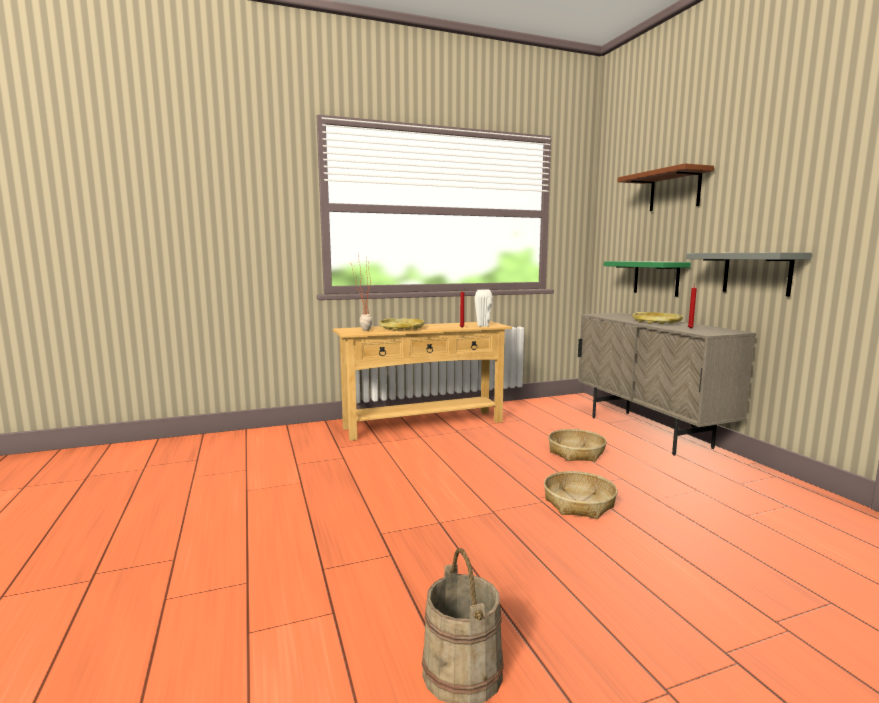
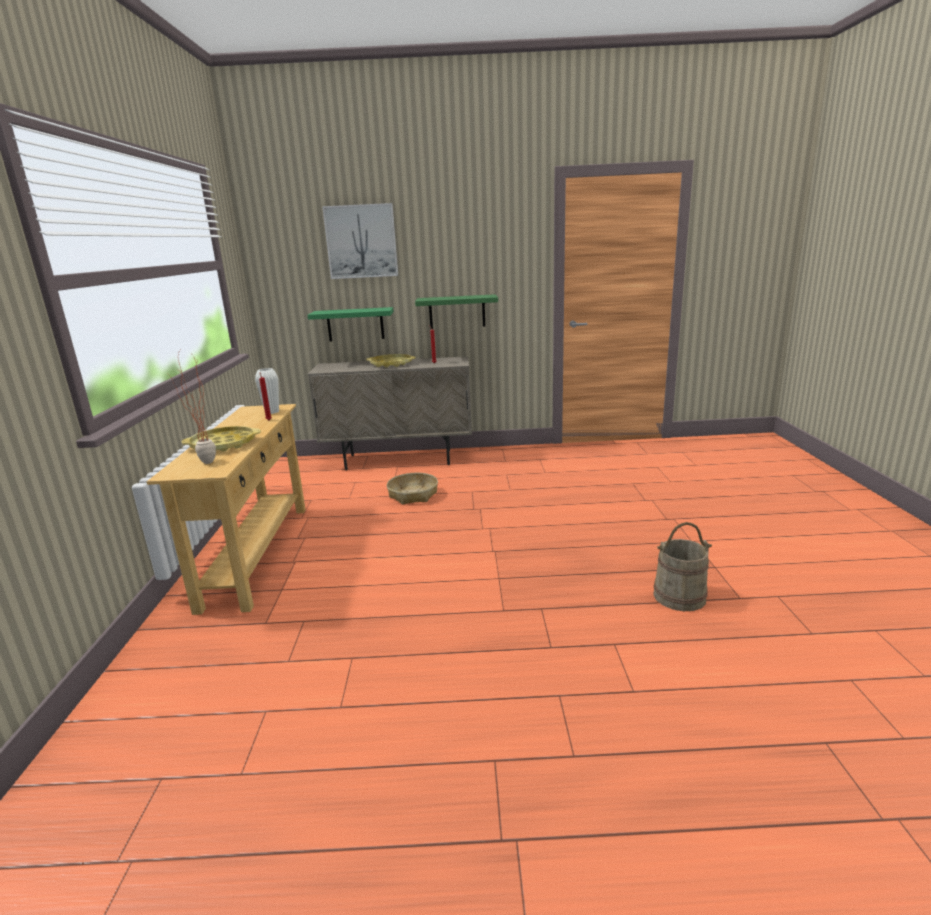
camera: 70 degrees left, 10 degrees up
basket [544,471,617,519] -> none
brown shelf [617,163,714,211] -> picture [322,203,398,279]
grey shelf [686,252,812,297] -> green shelf [415,294,498,329]

